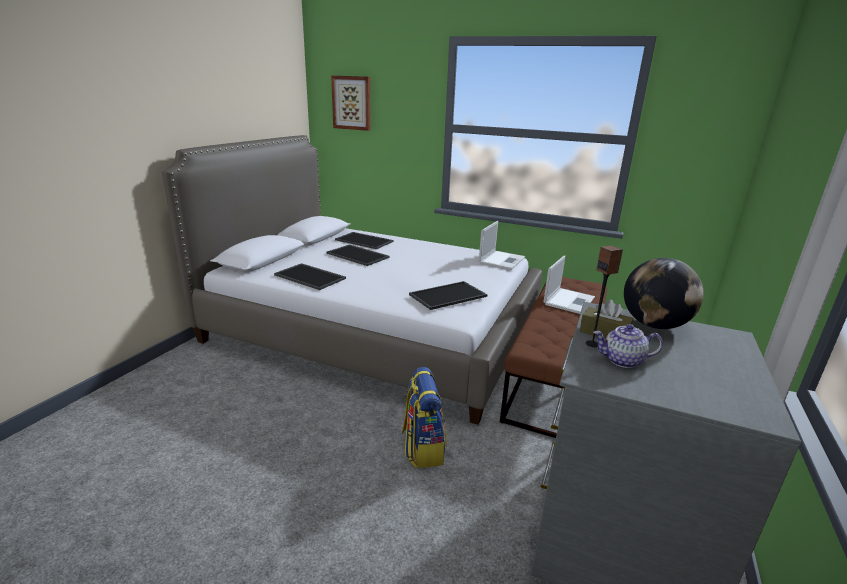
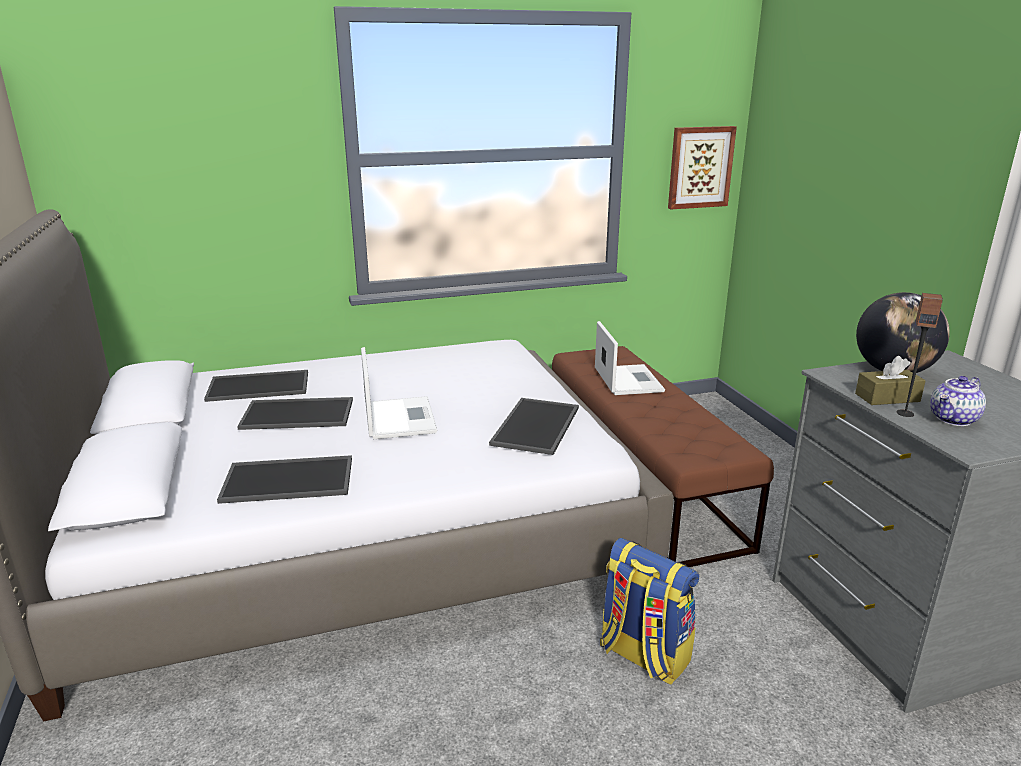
camera: 40 degrees left, 0 degrees up
picture [331,75,371,131] -> picture moved to [668,126,737,209]
laptop [479,221,525,270] -> laptop moved to [361,347,437,439]

